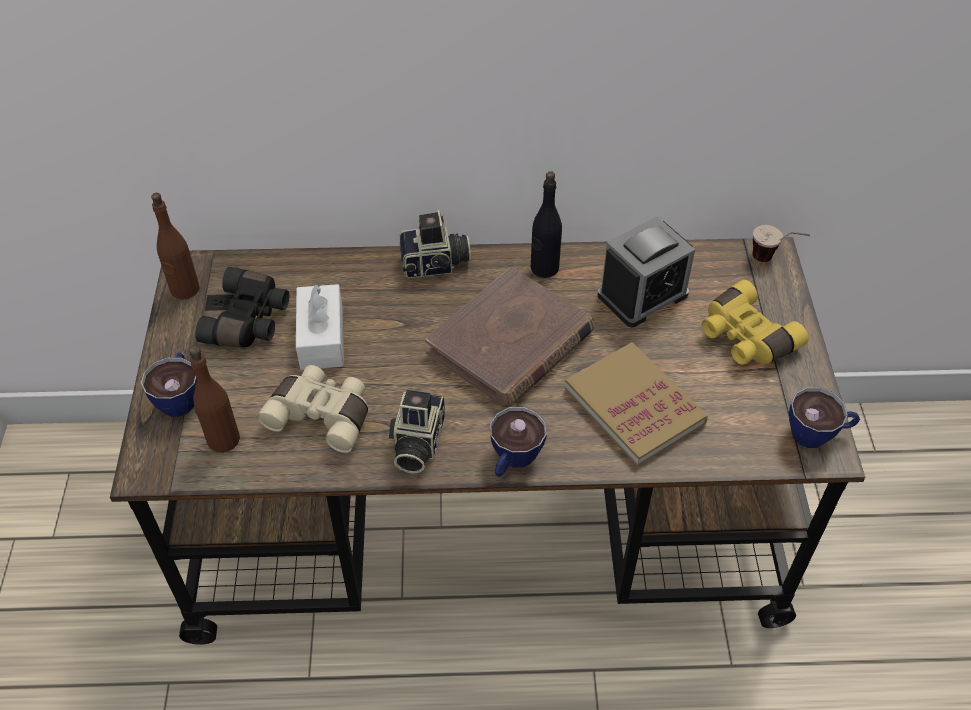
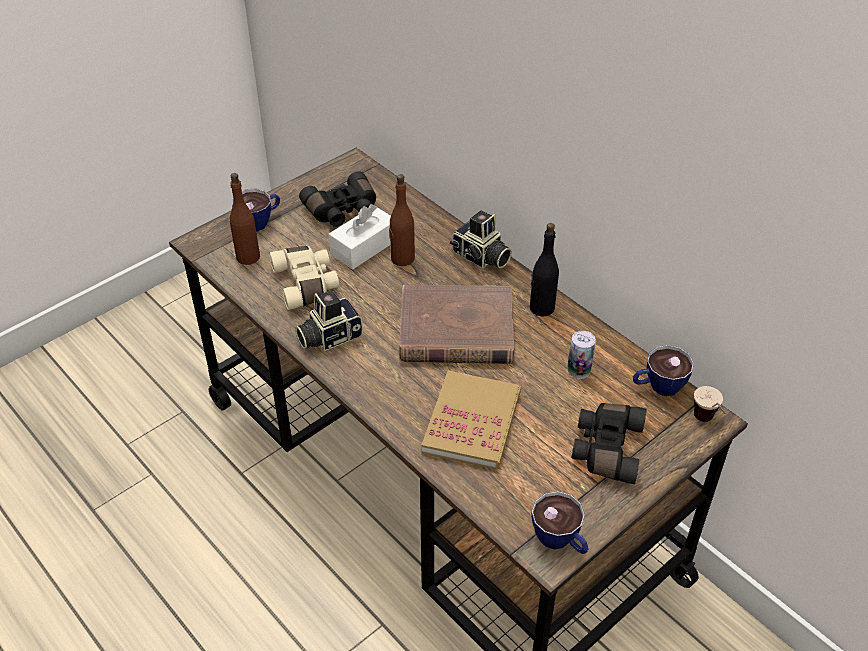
camera: 50 degrees right, 5 degrees down
brown bottle [151,193,200,300] -> brown bottle moved to [389,174,415,266]
cup [490,407,547,477] -> cup moved to [633,345,694,396]
alarm clock [598,217,695,327] -> can [567,331,596,379]
yellow binoculars [702,280,809,365] -> black binoculars [572,403,647,484]

